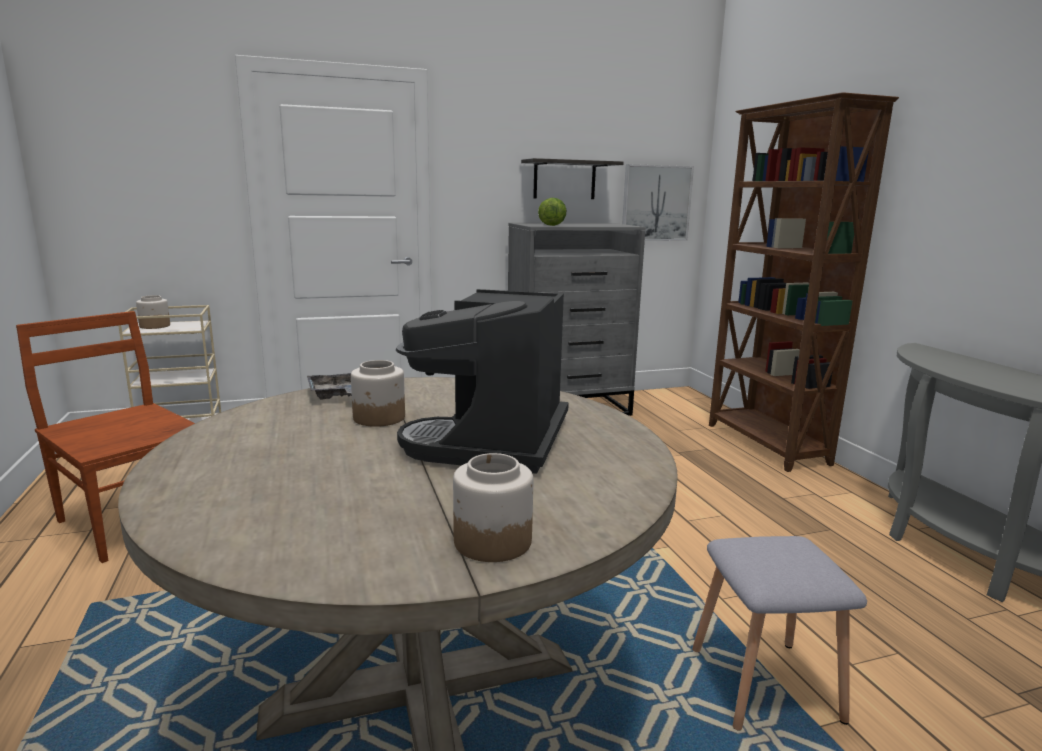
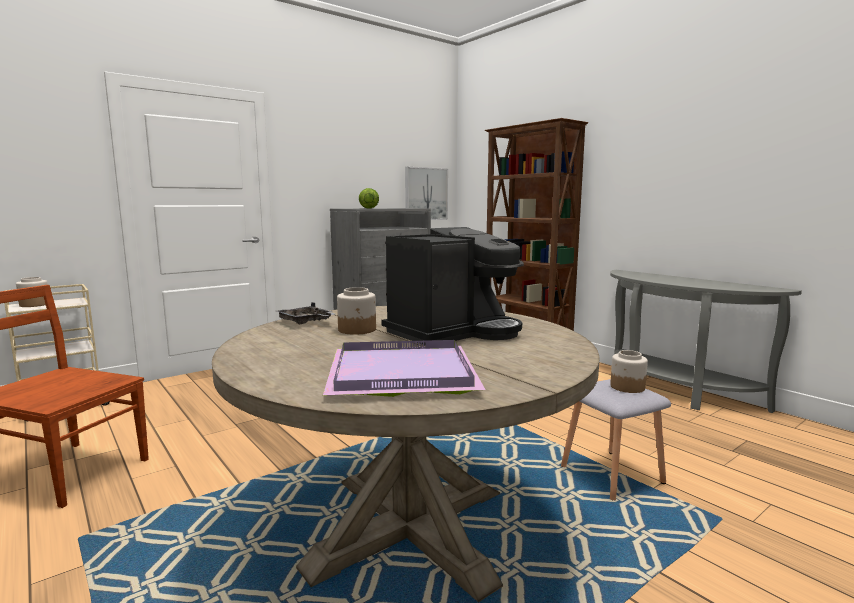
camera: 20 degrees left, 5 degrees down
coffee machine [396,289,569,474] -> coffee machine turned 120 degrees counterclockwise [381,227,524,345]
jar [453,453,533,562] -> jar moved to [610,350,648,393]
shelf [521,158,624,199] -> none
none -> purple tray [323,340,486,397]

